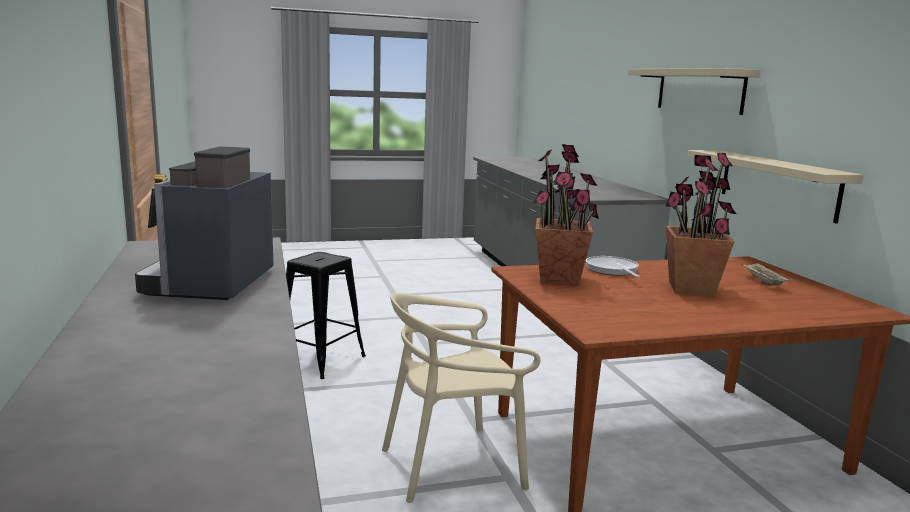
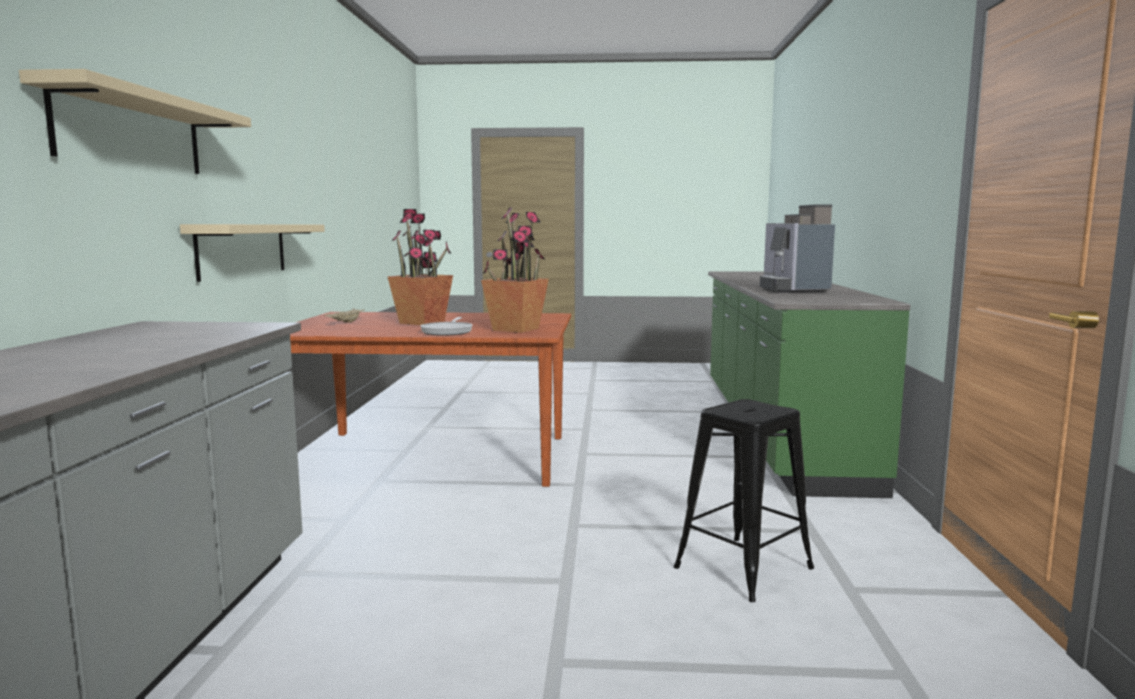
camera: 160 degrees left, 5 degrees down
coffee machine [135,146,273,300] -> coffee machine turned 150 degrees clockwise [760,205,835,293]
beige chair [382,293,540,503] -> none

